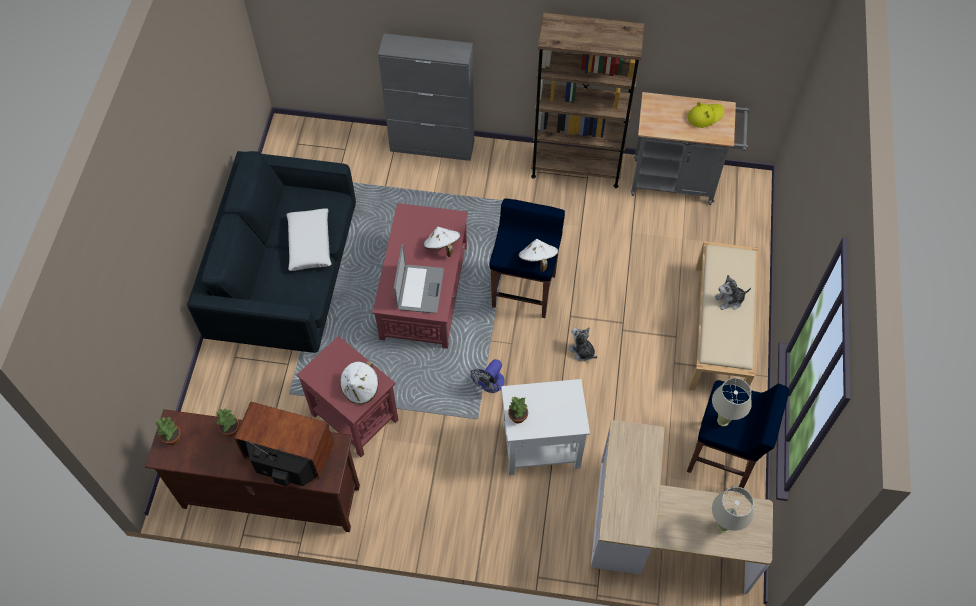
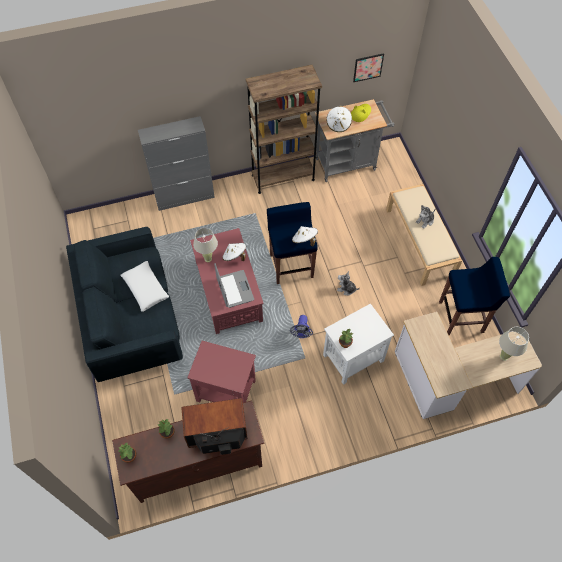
camera: 25 degrees left, 0 degrees up
white hat [340,361,378,404] -> white hat moved to [326,106,352,132]
beige table lamp [712,378,752,426] -> beige table lamp moved to [193,228,218,262]
none -> picture [353,53,384,82]

